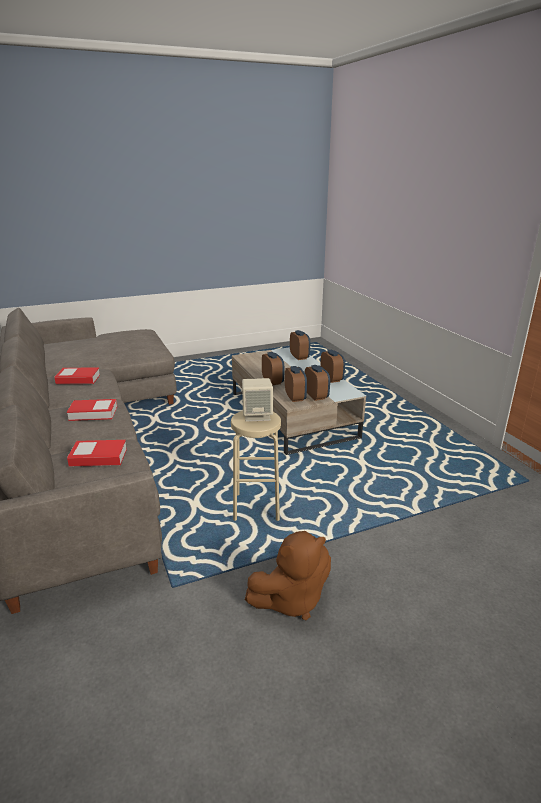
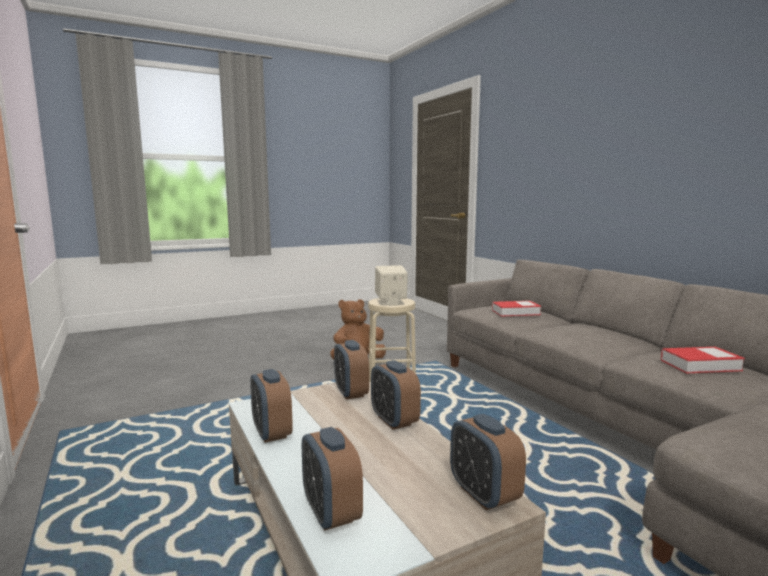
camera: 175 degrees right, 15 degrees down
book [67,399,117,421] -> none
alarm clock [305,365,330,401] -> alarm clock moved to [450,414,526,510]

